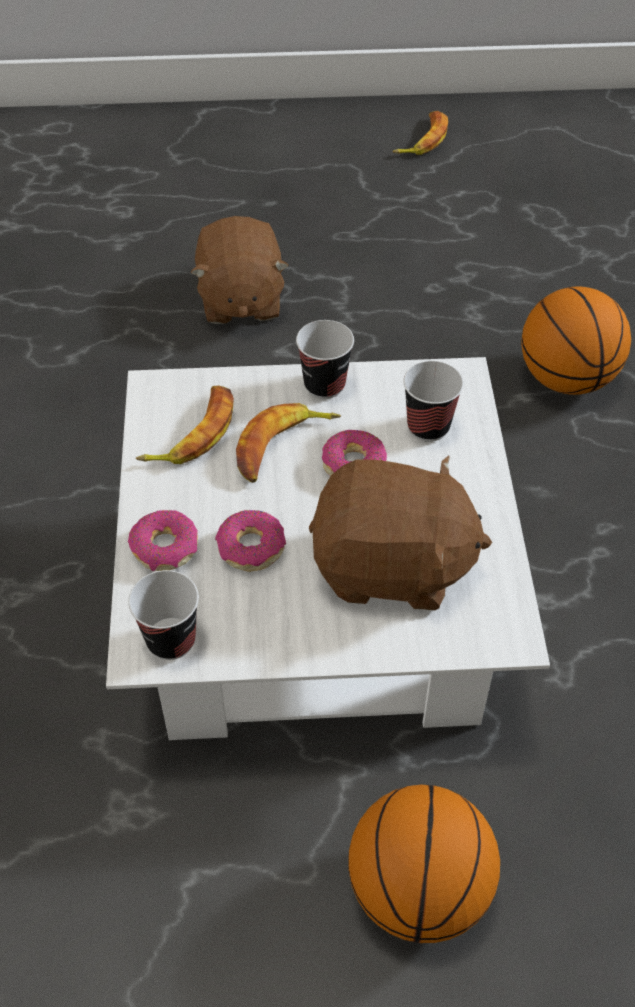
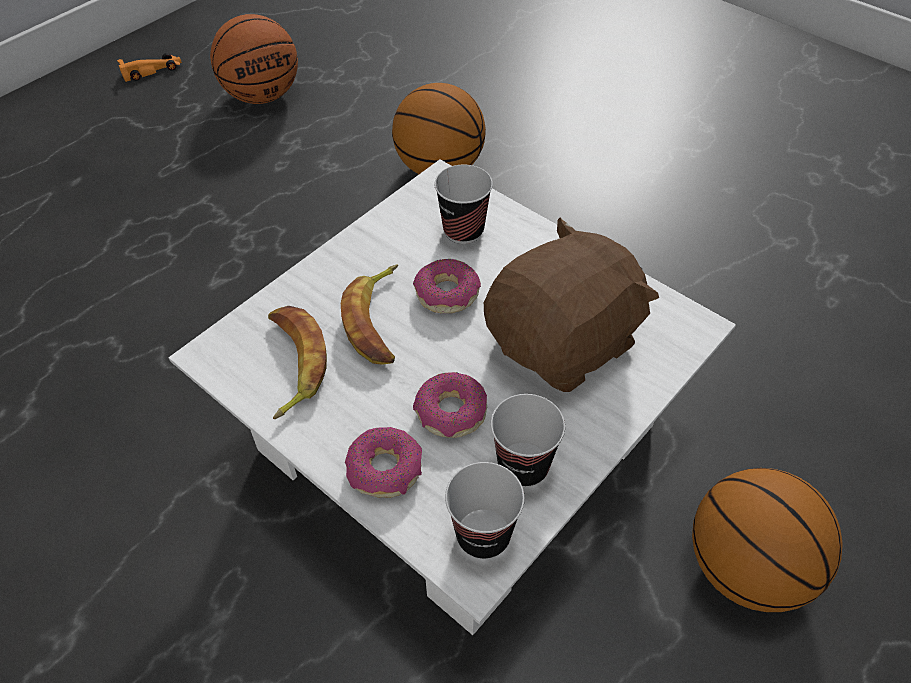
camera: 45 degrees left, 0 degrees up
brown plush toy [191,216,289,324] -> none
cup [296,320,354,399] -> cup moved to [491,394,565,487]
banana [392,111,448,155] -> orange toy car [117,53,182,82]
none -> basketball [210,14,298,104]

